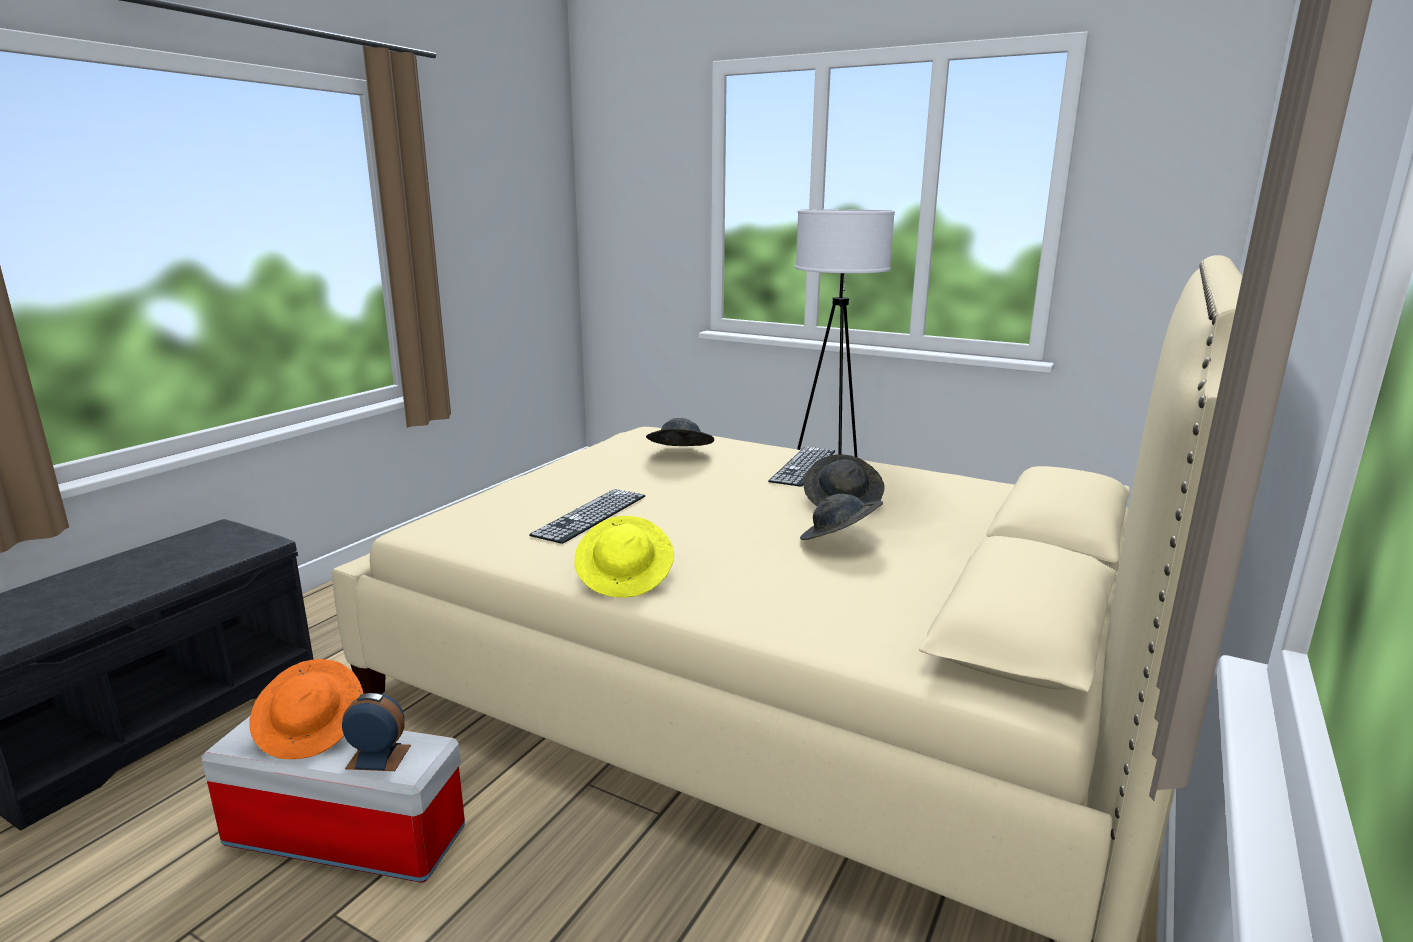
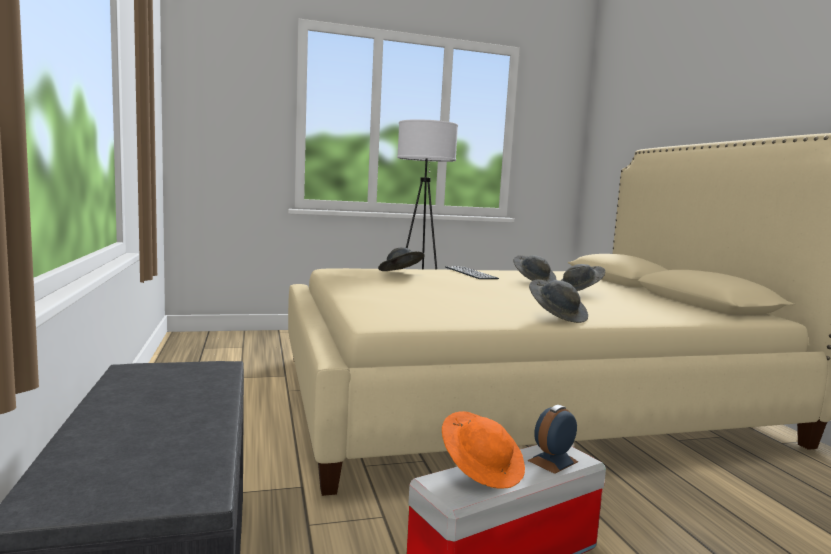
camera: 45 degrees left, 10 degrees down
keyboard [529,489,646,544] -> none
yellow hat [574,516,674,597] -> grey hat [529,280,588,323]

